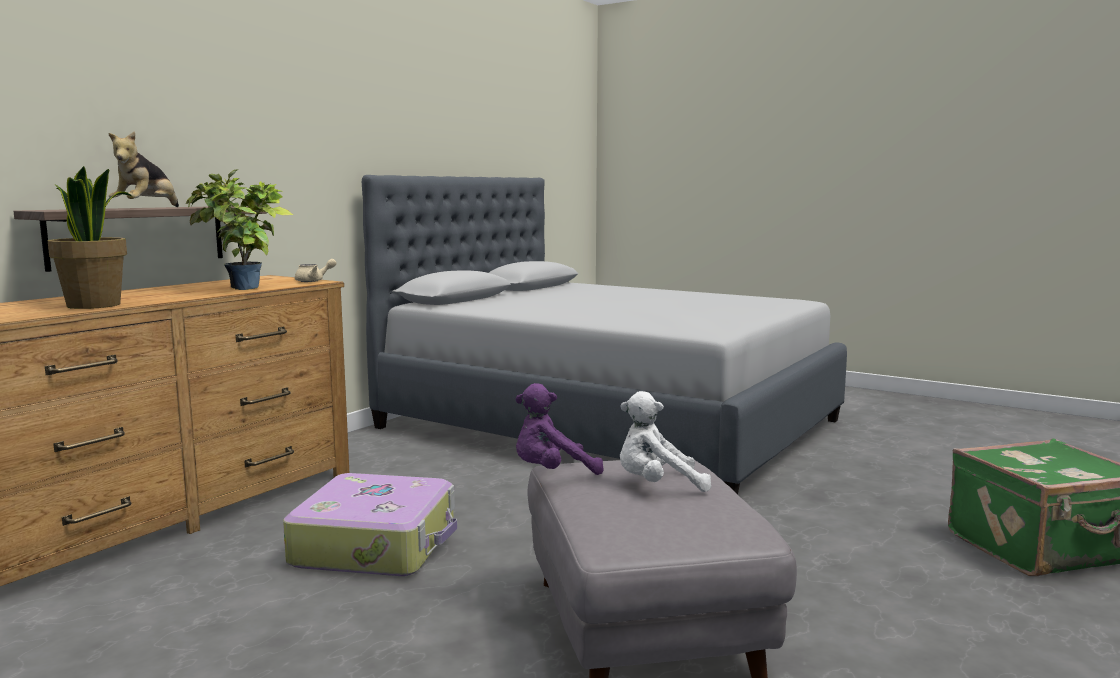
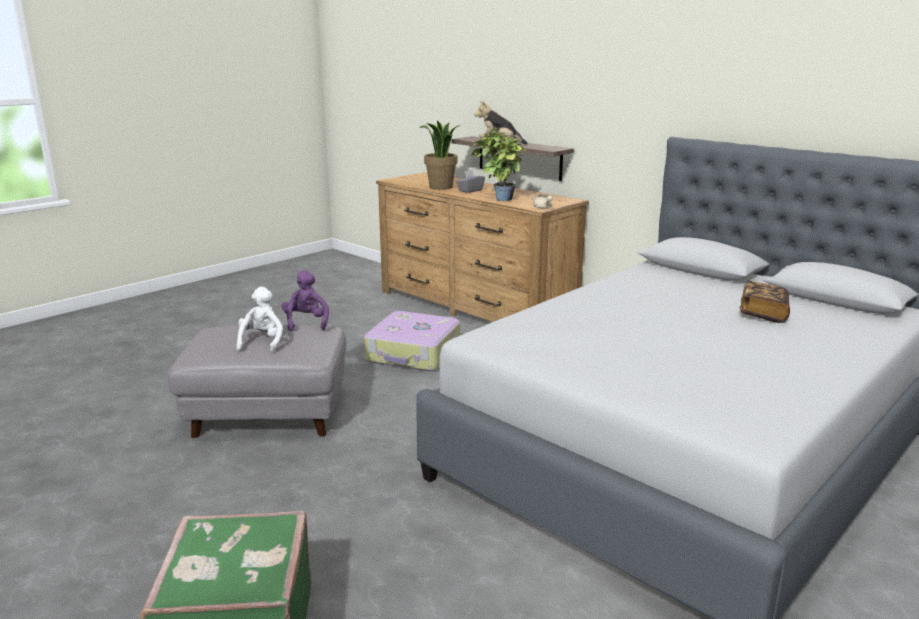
camera: 100 degrees right, 10 degrees up
none -> grey tissue box [456,170,485,193]
none -> book [740,281,790,323]

